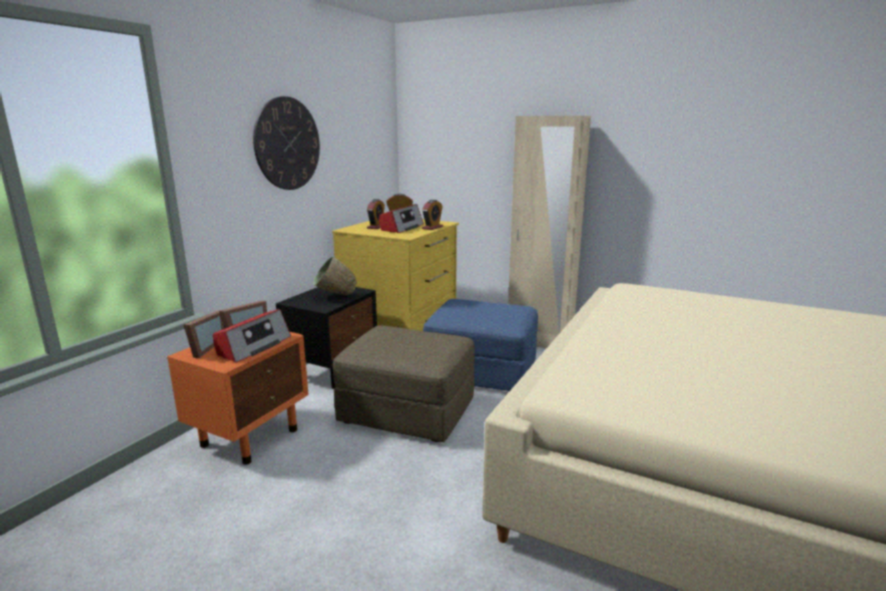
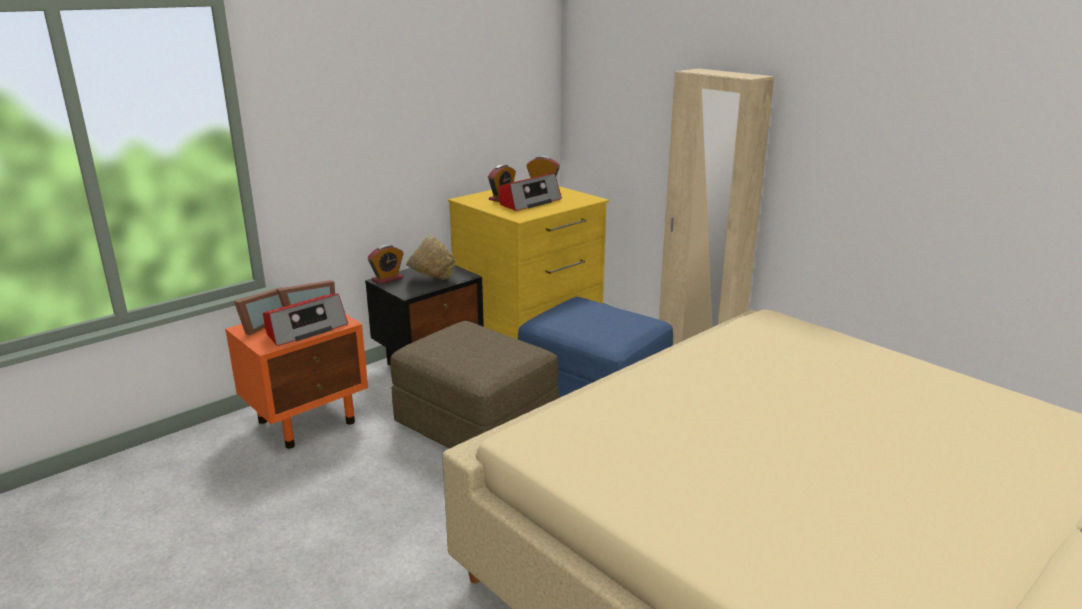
camera: 20 degrees right, 5 degrees up
wall clock [253,96,320,190] -> none
alarm clock [422,200,443,230] -> alarm clock moved to [368,245,403,284]

